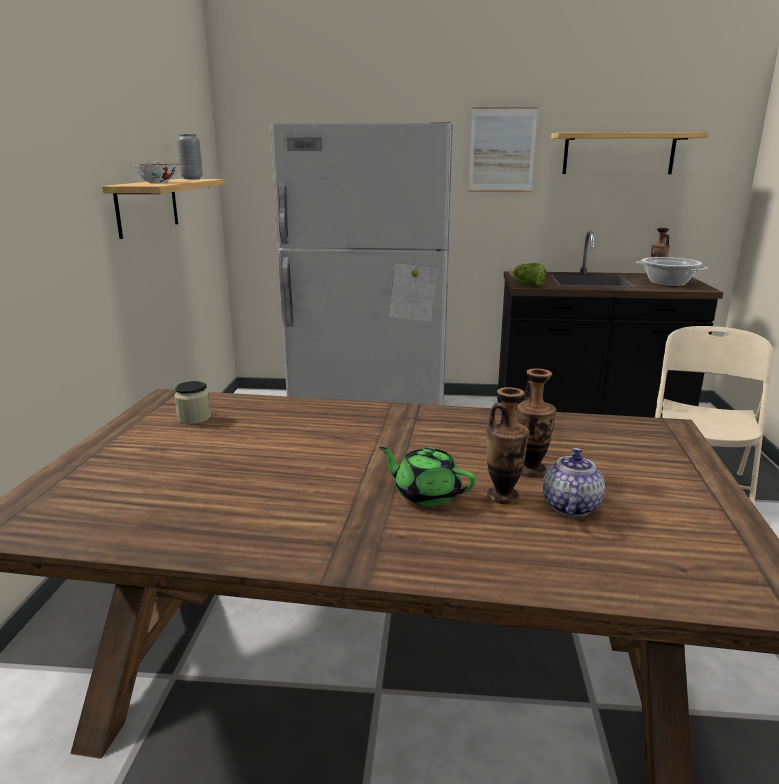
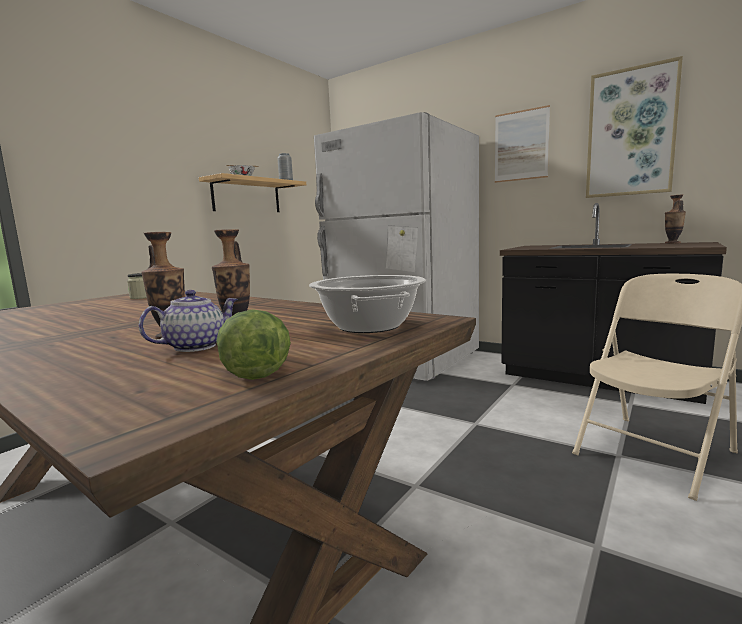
camera: 30 degrees right, 10 degrees down
green teapot [379,447,476,506] -> none
lettuce [508,263,546,286] -> lettuce moved to [216,309,291,380]
shelf [551,132,708,174] -> picture [586,56,683,198]
cooking pot [636,257,708,287] -> cooking pot moved to [309,275,426,333]

